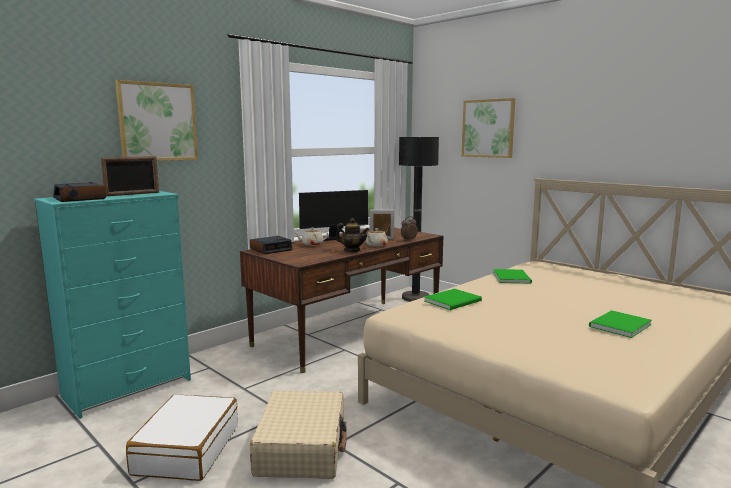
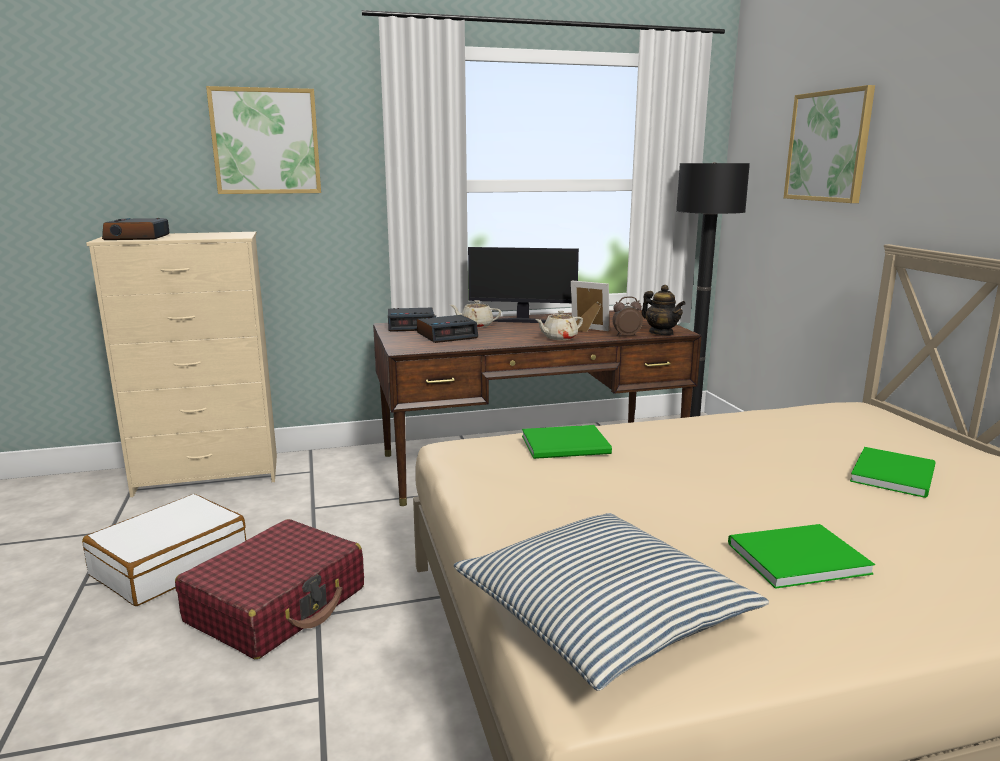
camera: 30 degrees right, 5 degrees up
turquoise dresser [34,191,191,419] -> beige dresser [86,232,277,497]
picture frame [101,156,159,196] -> none
beige suitcase [250,390,346,479] -> red suitcase [175,519,364,659]
teapot [335,218,369,252] -> teapot moved to [642,285,686,335]
green book [493,269,532,284] -> green book moved to [850,447,936,498]
none -> alarm clock [417,315,478,343]
none -> pillow [454,513,769,691]

